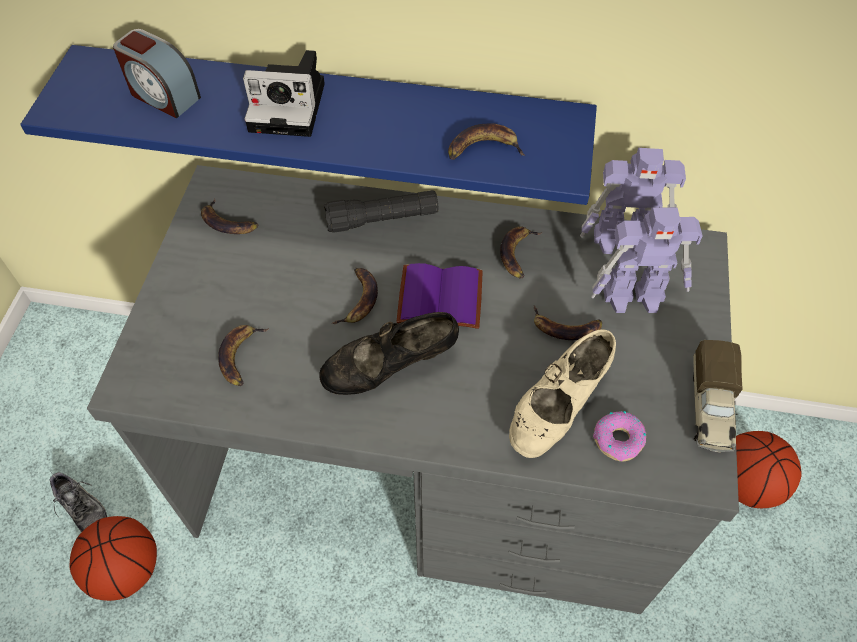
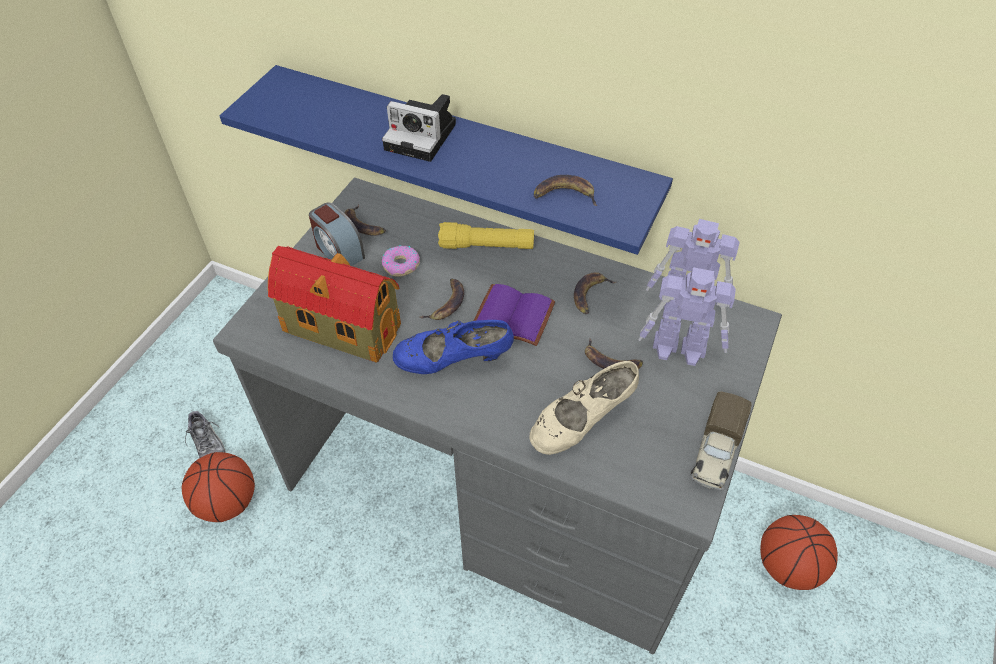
camera: 15 degrees right, 5 degrees down
alarm clock [113,29,201,118] -> alarm clock moved to [309,203,365,266]
banana [218,325,269,386] -> toy house [268,246,401,363]
black shoe [319,312,459,395] -> blue shoe [393,320,514,374]
black flashlight [324,190,438,233] -> yellow flashlight [438,222,534,249]
donut [593,411,646,461] -> donut moved to [382,245,420,277]

